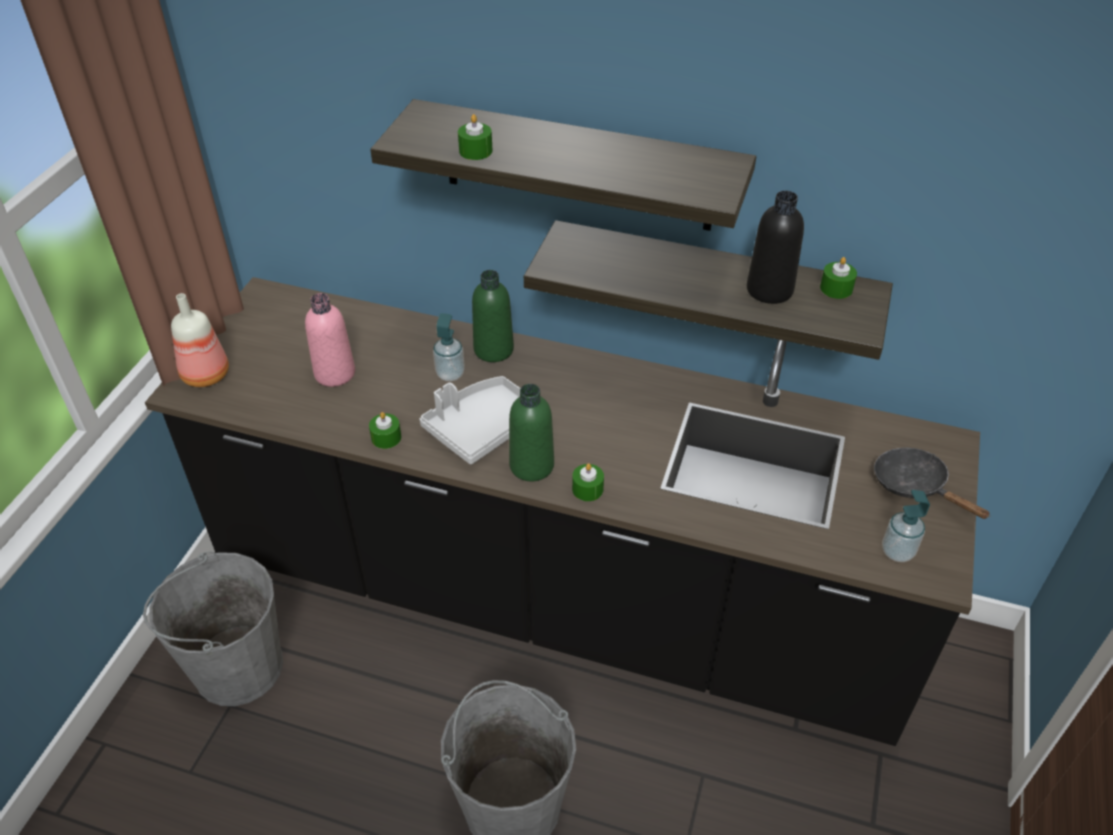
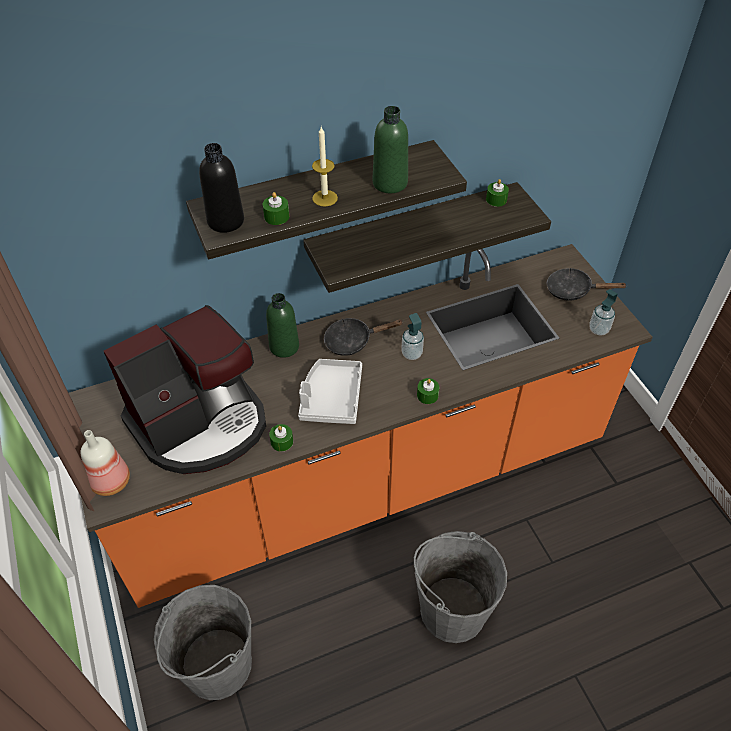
camera: 40 degrees left, 5 degrees up
black counter [145,277,980,746] -> orange counter [69,244,653,608]
pink bottle [305,293,355,387] -> coffee machine [104,305,266,474]
soap dispenser [433,313,465,381] -> soap dispenser moved to [401,313,424,360]
green bottle [509,384,554,482] -> green bottle moved to [373,106,408,193]
black bottle [747,191,804,304] -> black bottle moved to [199,143,244,233]
none -> candle [312,127,338,207]
none -> black frying pan [324,318,404,356]

